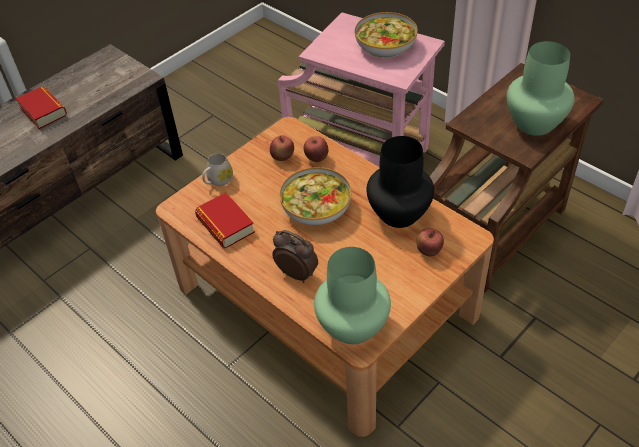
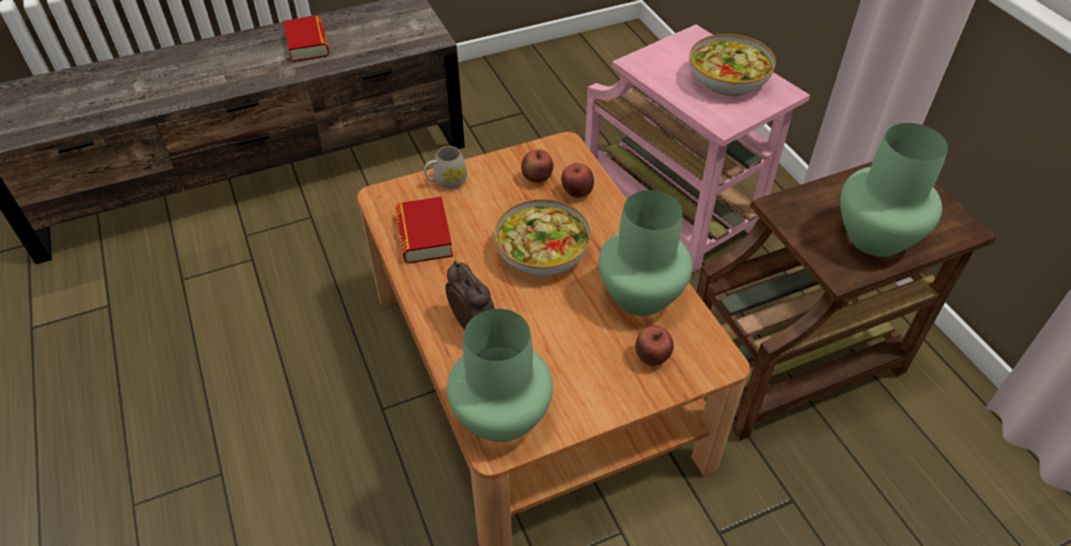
camera: 20 degrees right, 0 degrees up
black vase [366,136,434,228] -> green vase [598,190,692,316]

